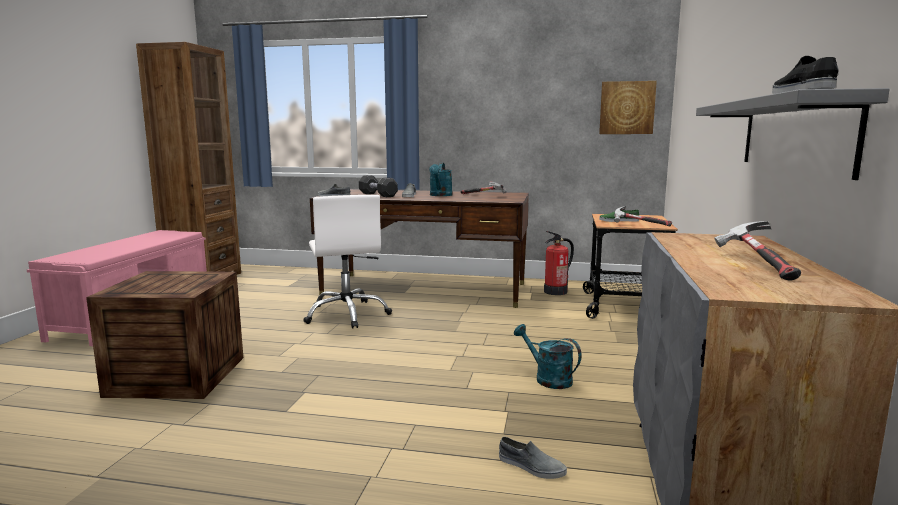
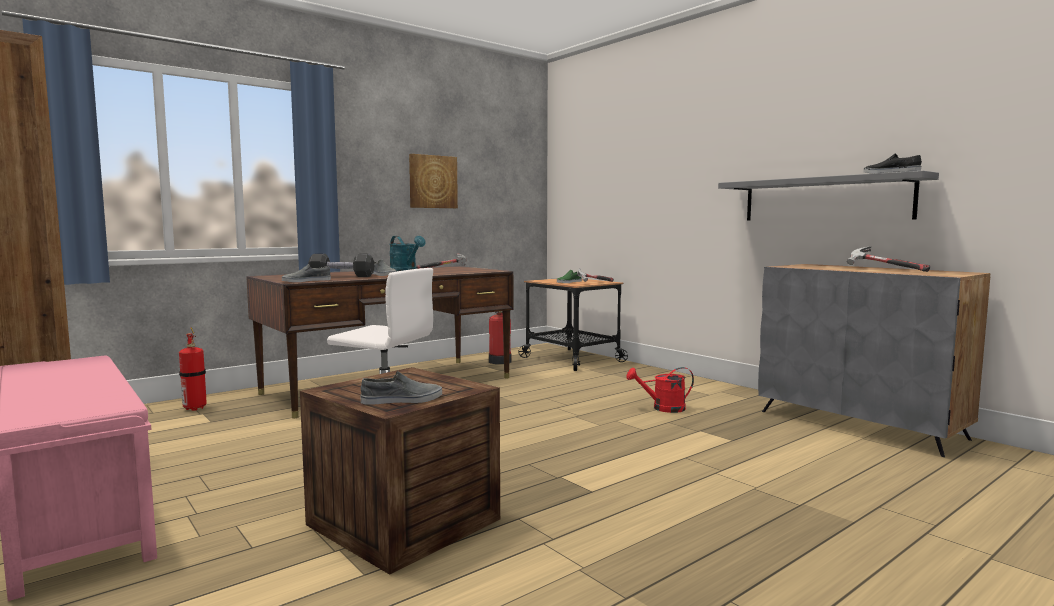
camera: 50 degrees left, 5 degrees down
grey shoe [499,437,567,479] -> grey shoe moved to [360,371,442,405]
turquoise watering can [514,324,582,389] -> red watering can [627,367,694,413]
picture [599,81,657,134] -> picture moved to [409,154,458,208]
none -> fire extinguisher [179,327,207,411]

